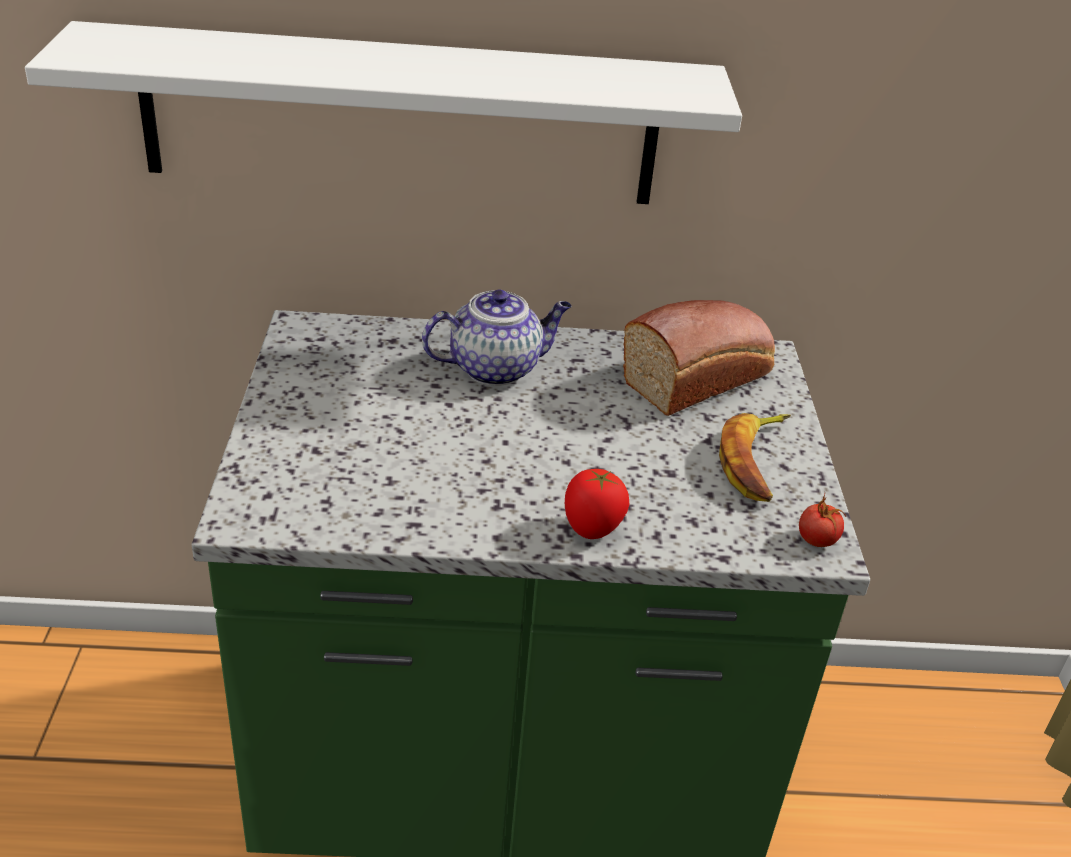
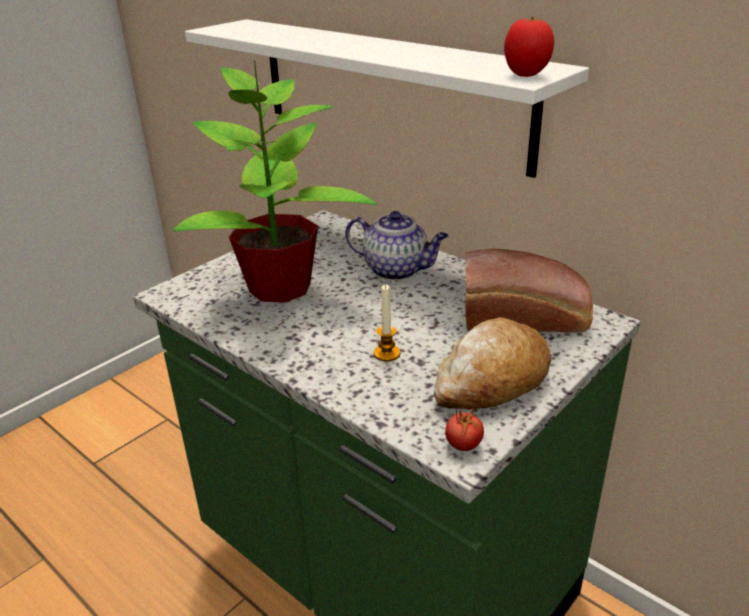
camera: 45 degrees right, 5 degrees down
tomato [565,469,629,539] -> tomato moved to [504,17,554,77]
banana [719,413,791,502] -> bread [434,317,551,409]
none -> potted plant [173,60,377,303]
none -> candle [374,284,400,361]

